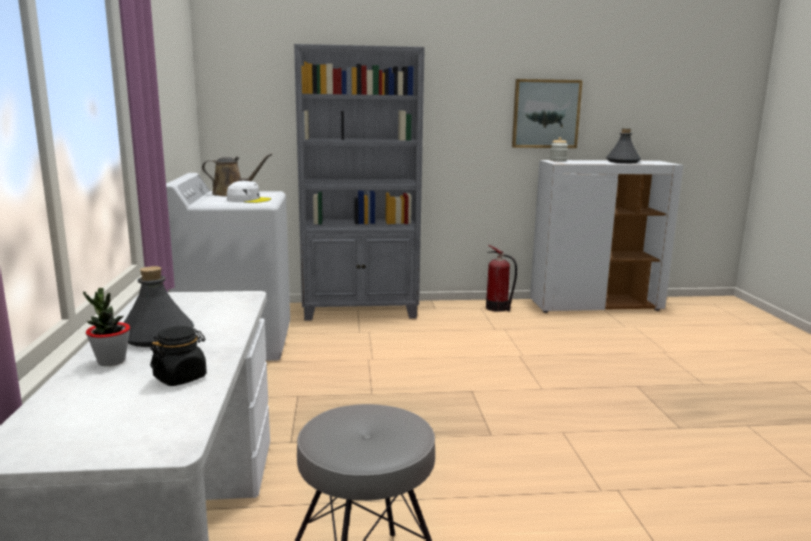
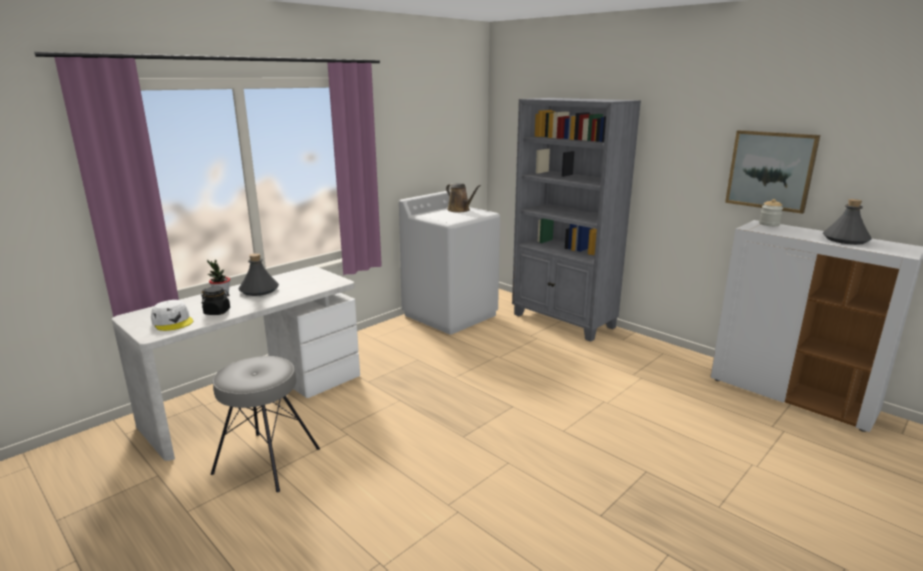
camera: 50 degrees right, 5 degrees up
white cap [227,180,271,203] -> white cap moved to [151,300,193,331]
fire extinguisher [486,245,517,312] -> none

